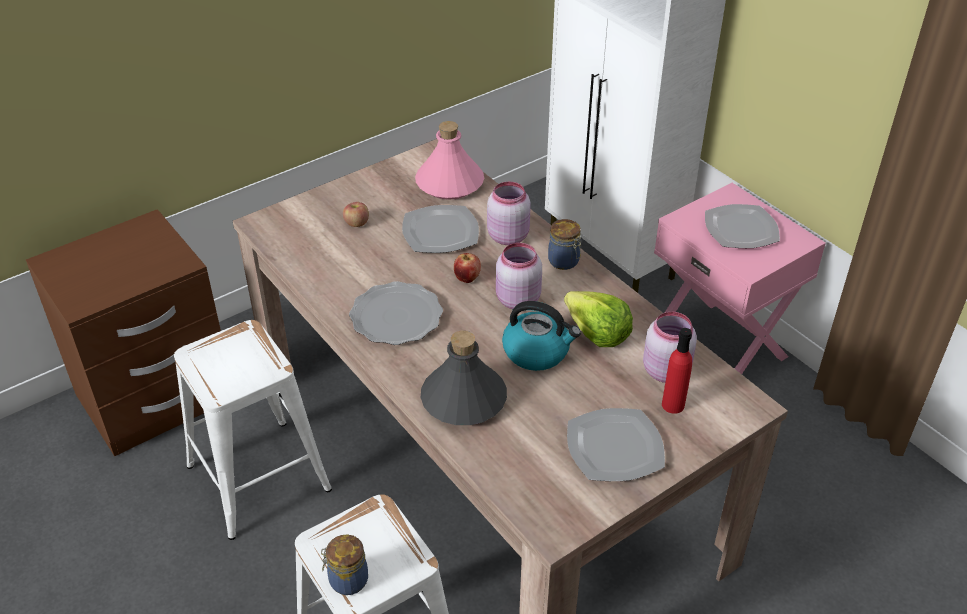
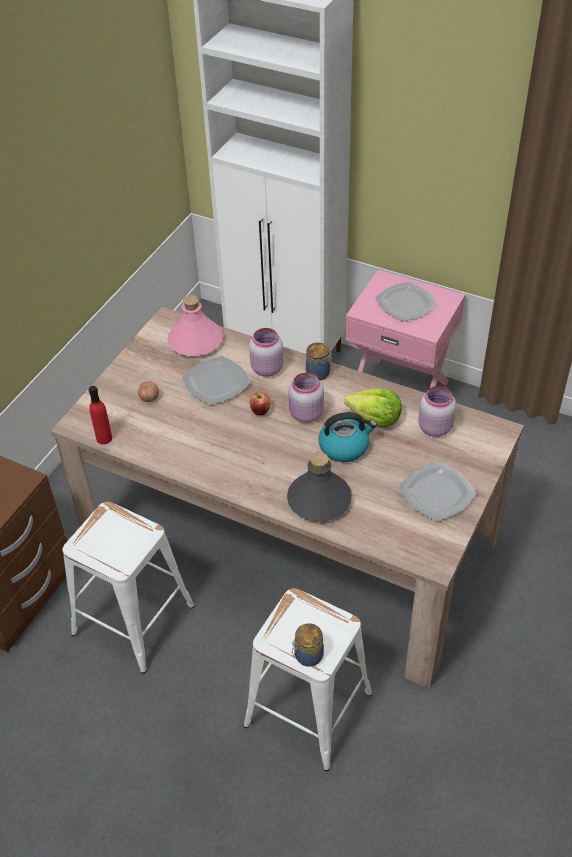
camera: 25 degrees left, 5 degrees up
plate [349,281,443,345] -> none
red bottle [662,328,692,414] -> red bottle moved to [89,386,112,445]

